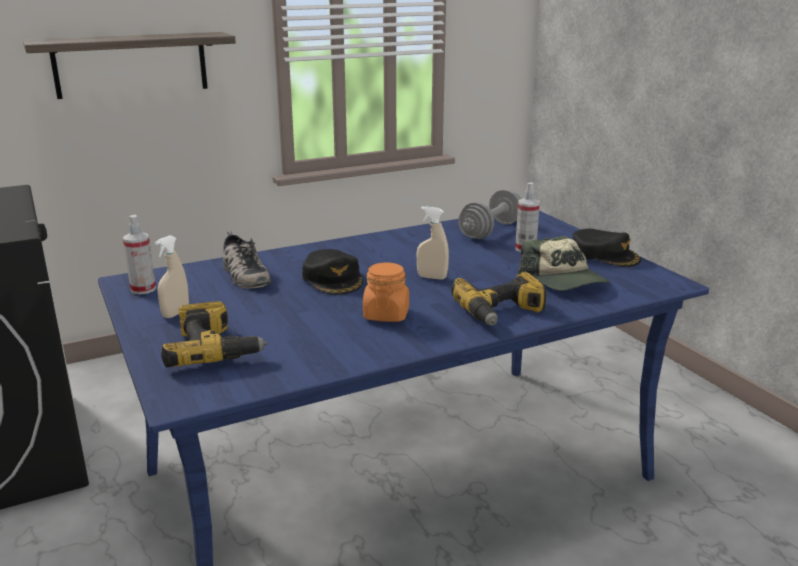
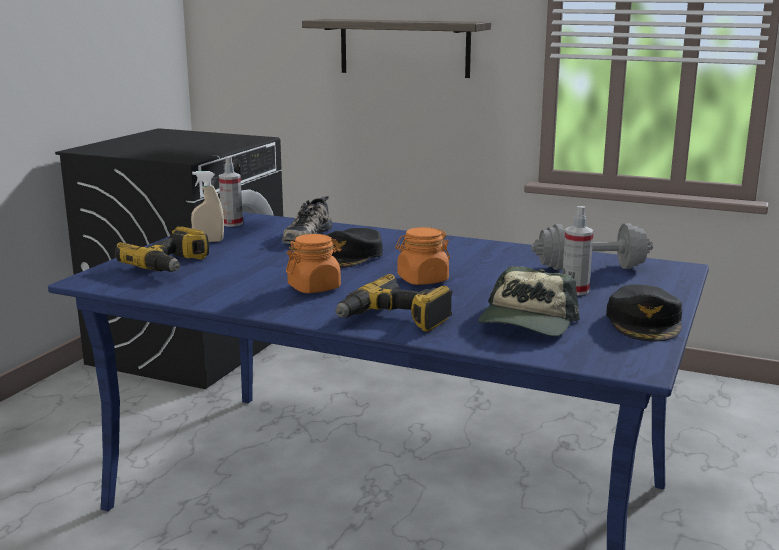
camera: 50 degrees right, 5 degrees down
beige spray bottle [417,207,449,280] -> orange jar [395,227,450,285]

